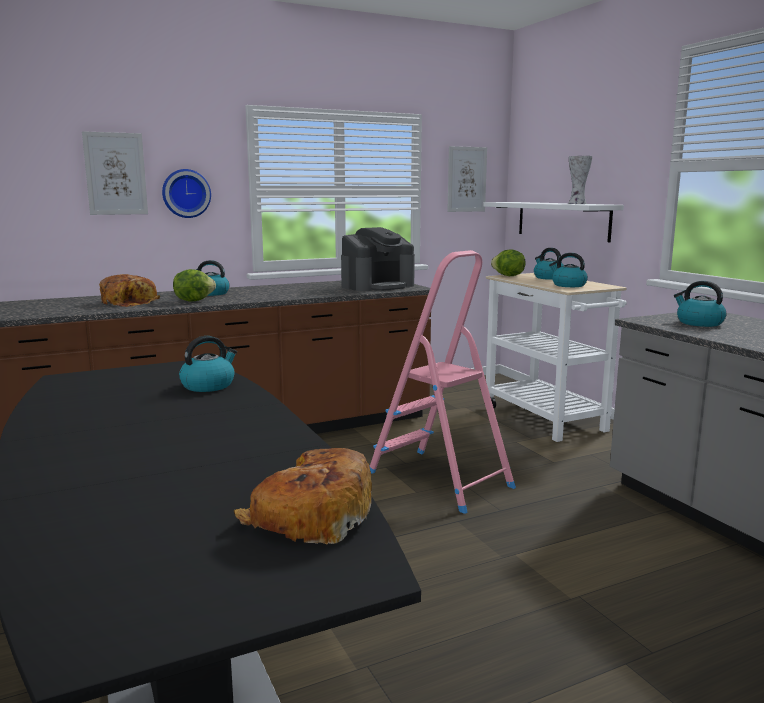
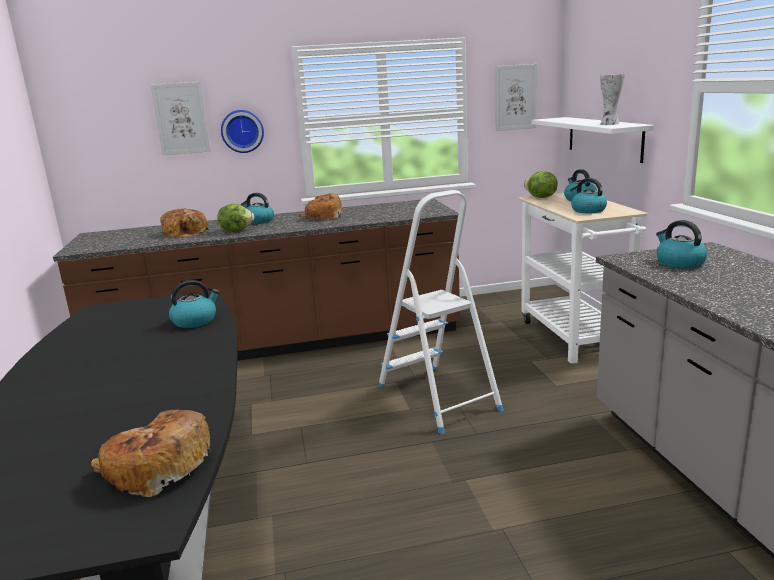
camera: 15 degrees right, 5 degrees up
coffee machine [341,227,415,291] -> none
pink step ladder [369,250,516,514] -> white step ladder [378,190,504,434]
none -> bread [299,193,343,219]

